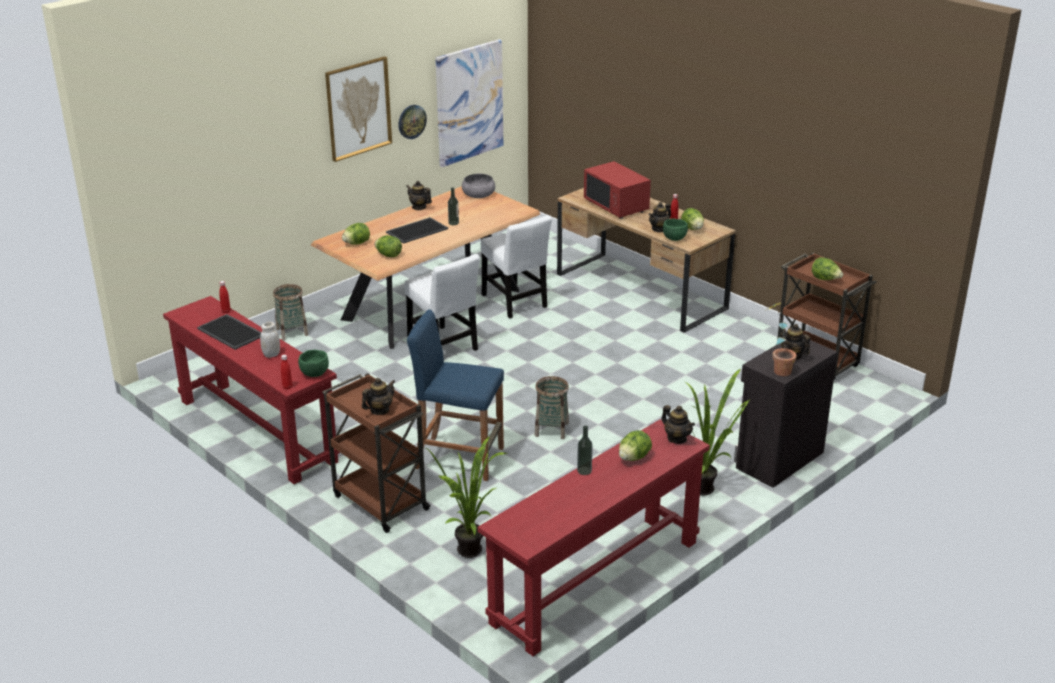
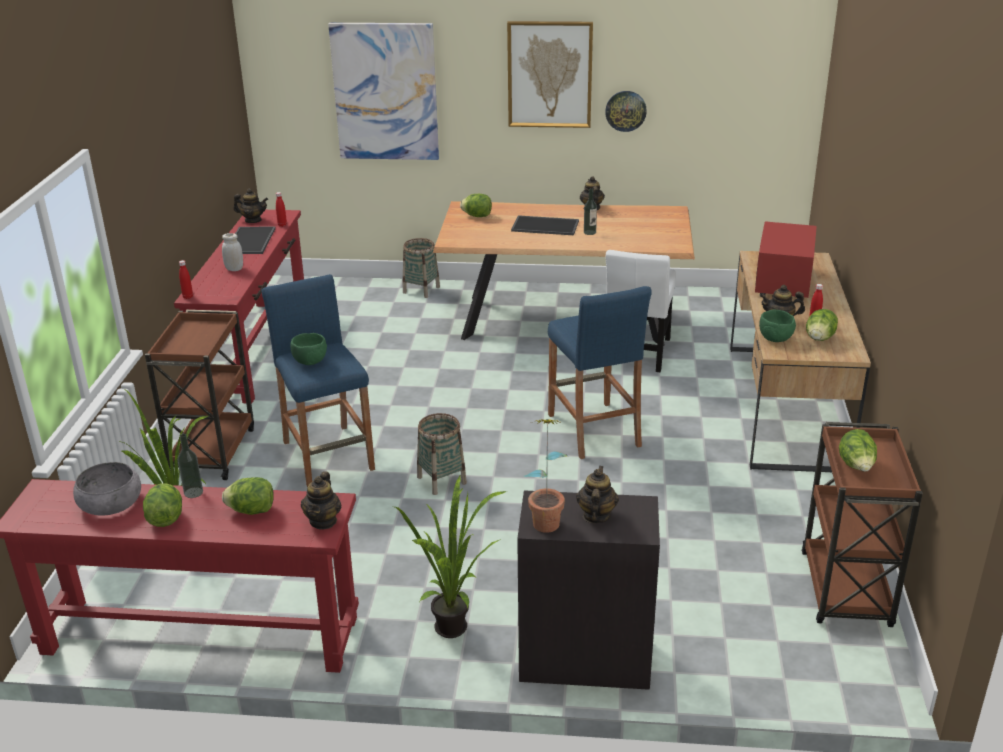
camera: 50 degrees right, 0 degrees up
green bowl [298,349,329,377] -> green bowl moved to [290,333,327,365]
teapot [362,378,396,415] -> teapot moved to [233,189,268,223]
lettuce [374,235,402,257] -> lettuce moved to [143,483,182,527]
white chair [405,254,480,351] -> none
picture [435,39,503,167] -> picture moved to [328,23,439,160]
grey bowl [462,173,495,198] -> grey bowl moved to [73,462,141,516]
none -> blue stool [548,286,652,459]

